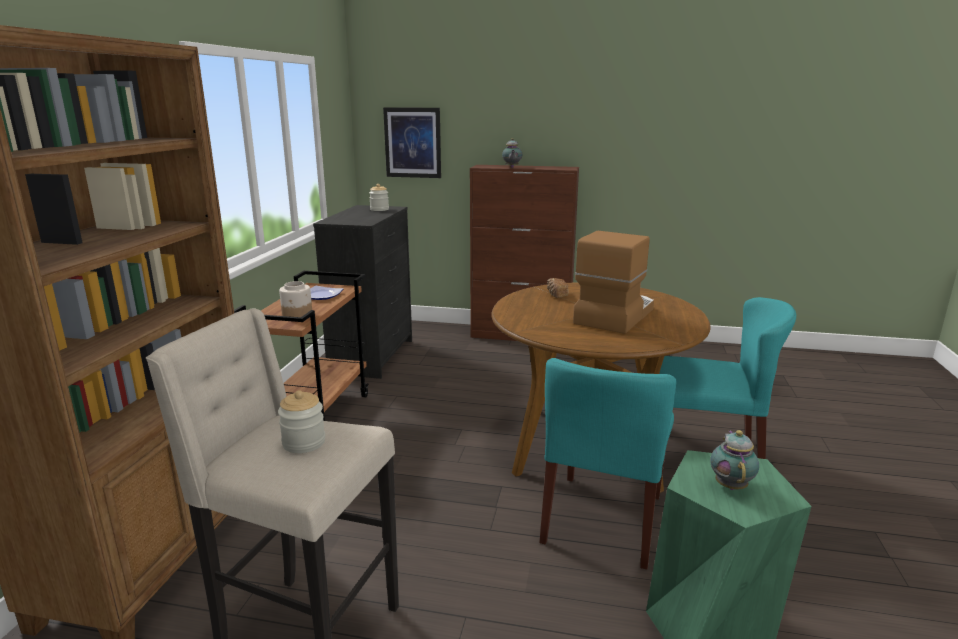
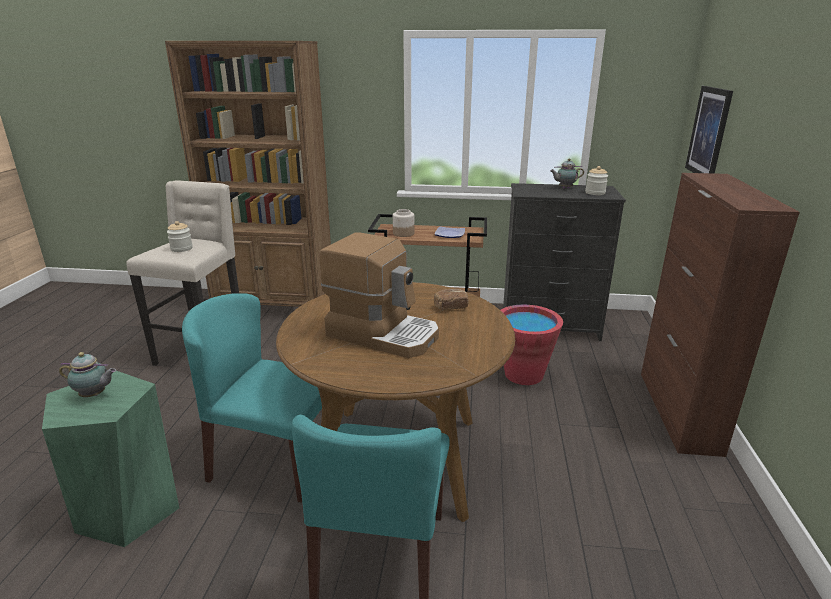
camera: 85 degrees right, 5 degrees up
teapot [502,138,522,168] -> teapot moved to [550,159,584,189]
none -> red bucket [501,305,563,385]

